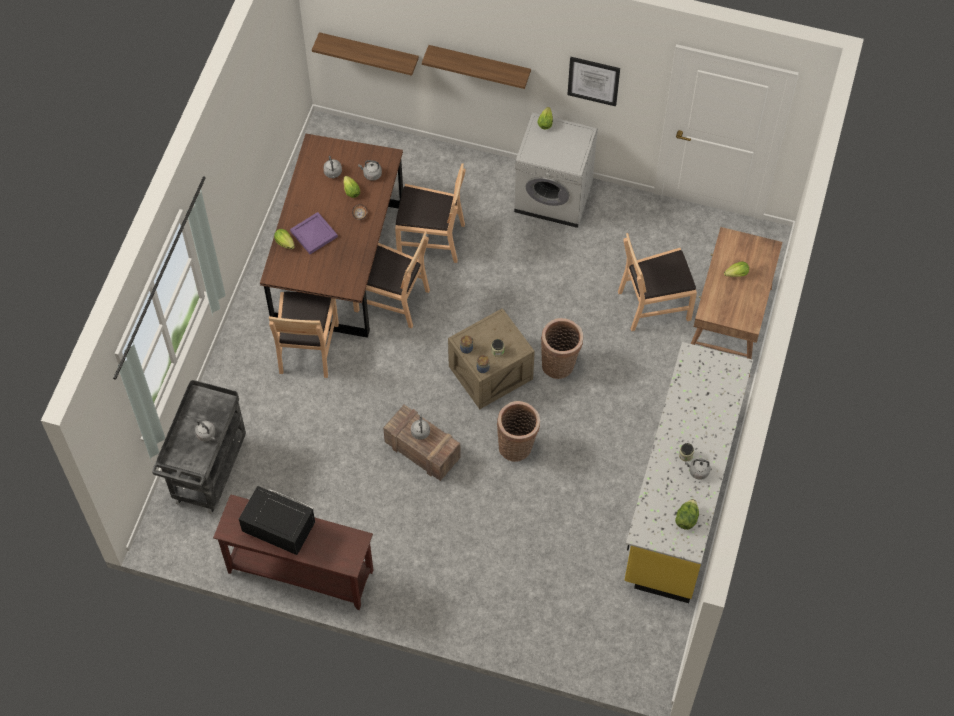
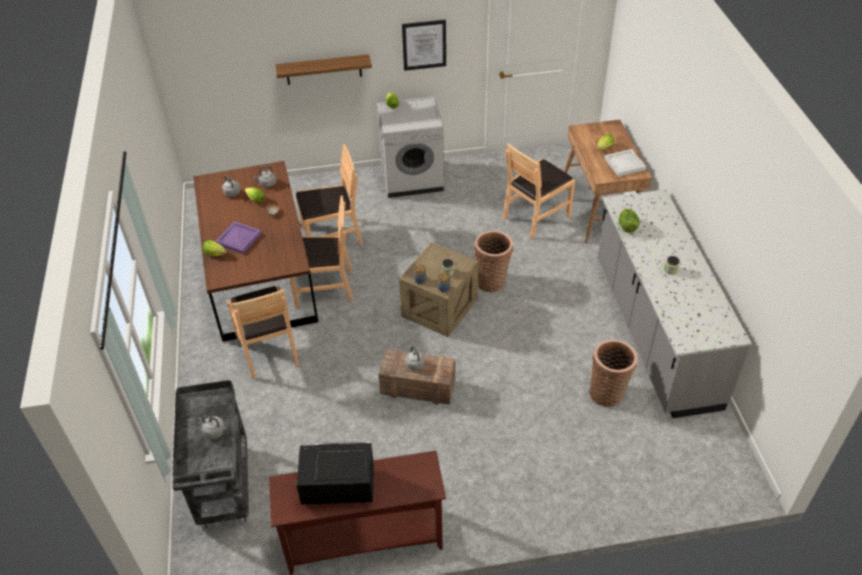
camera: 25 degrees left, 15 degrees down
shelf [312,32,419,76] -> none
basket [497,401,540,462] -> basket moved to [590,339,638,407]
yellow counter [624,342,753,603] -> grey counter [598,189,752,418]
lettuce [675,499,699,530] -> lettuce moved to [619,208,640,233]
grey kettle [685,458,711,480] -> none
none -> white tray [604,149,646,177]

